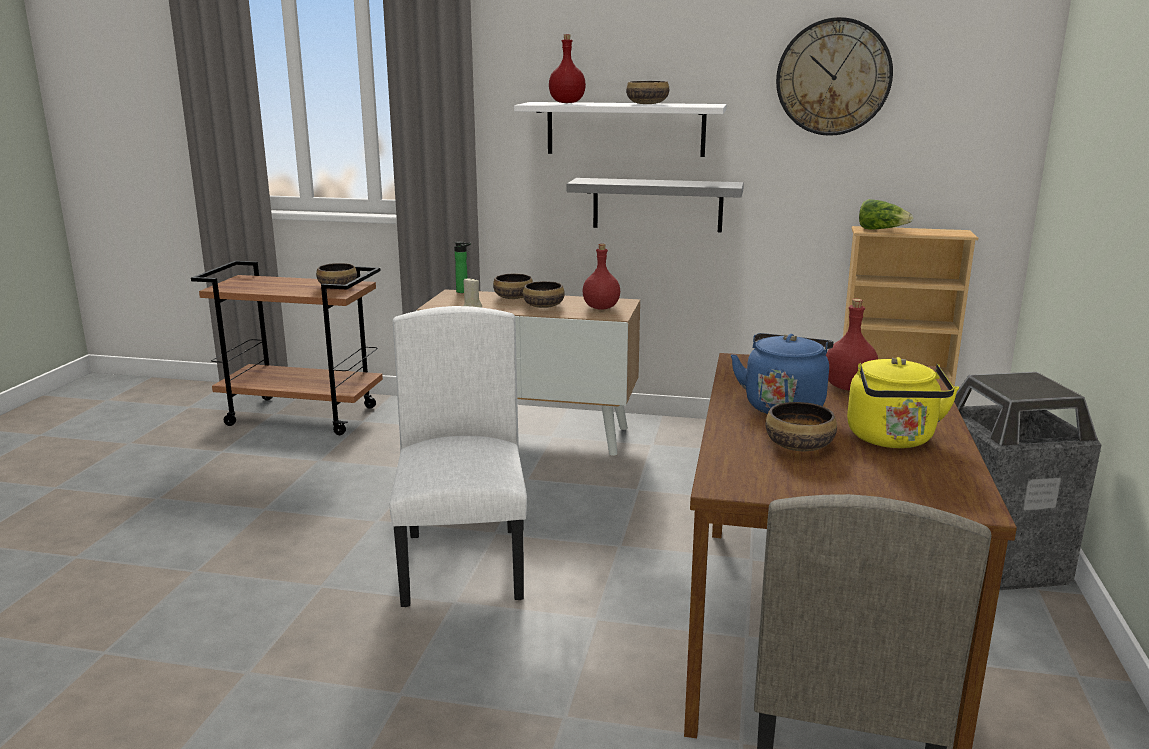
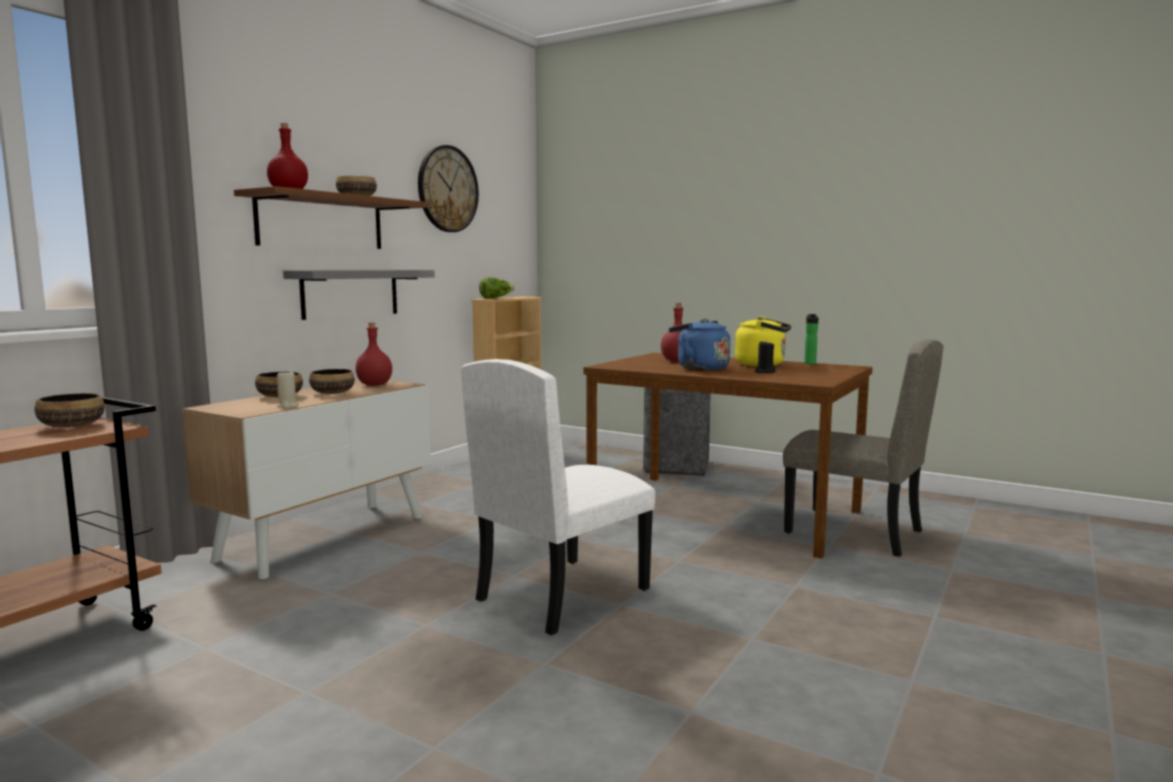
camera: 70 degrees left, 10 degrees down
white chair [389,306,527,607] -> white chair turned 60 degrees counterclockwise [461,359,655,635]
bottle [454,242,471,293] -> bottle moved to [804,314,818,364]
white shelf [514,102,727,157] -> brown shelf [234,186,430,249]
bowl [765,402,837,451] -> black candle [755,340,775,373]

